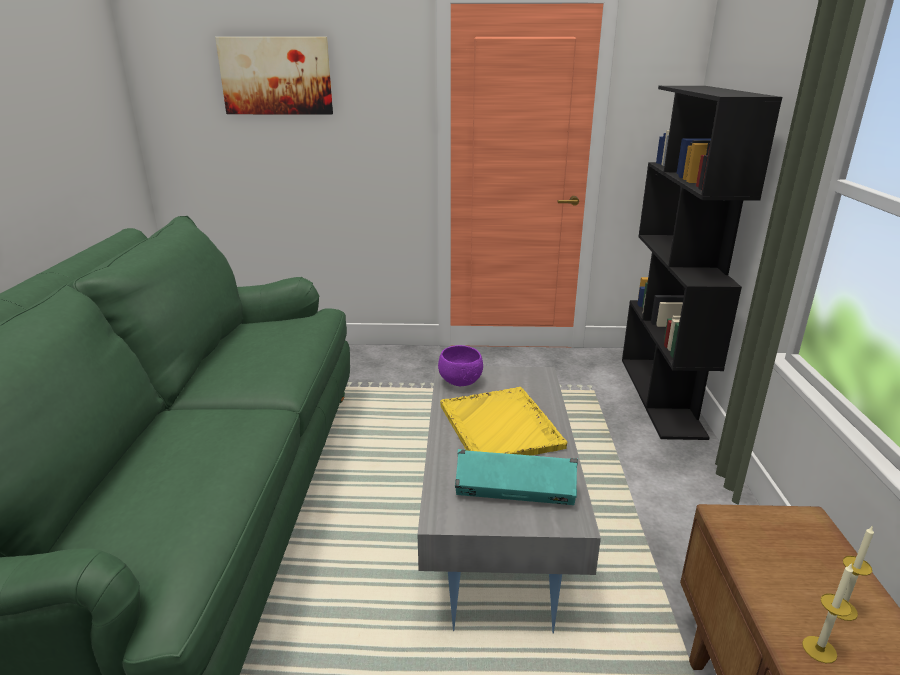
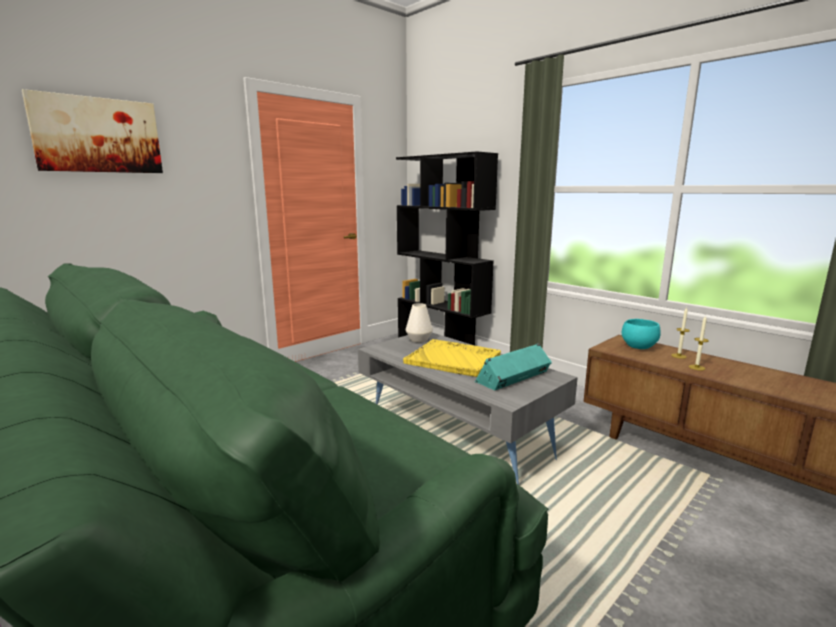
camera: 45 degrees left, 10 degrees down
purple bowl [438,345,483,386] -> none
none -> white vase [406,303,433,342]
none -> turquoise bowl [622,319,660,349]

